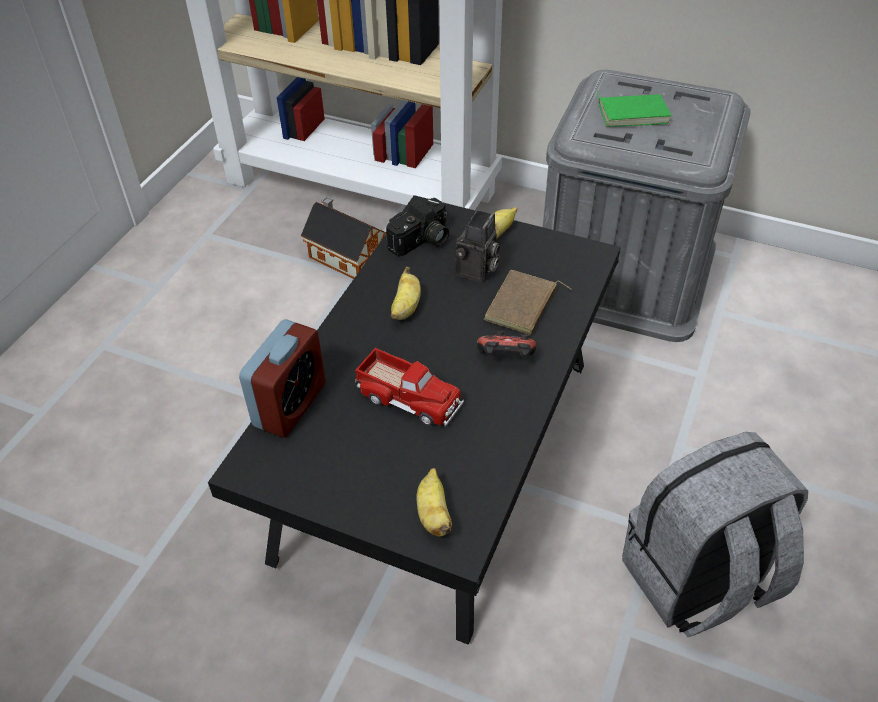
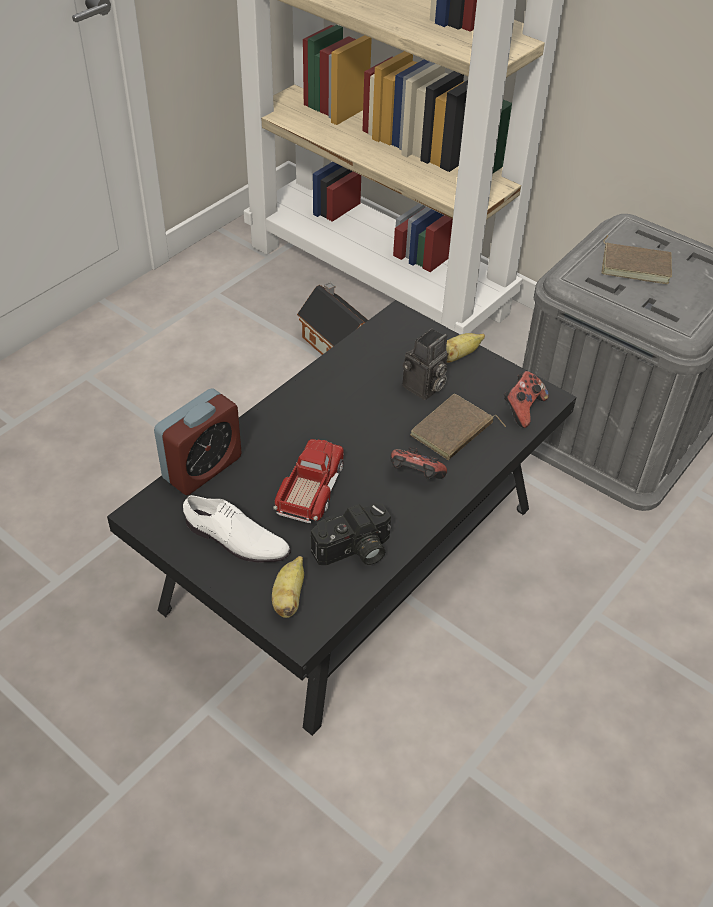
camera: 15 degrees right, 0 degrees up
toy truck [355,348,464,427] -> toy truck turned 120 degrees counterclockwise [273,439,344,523]
camera [386,198,449,257] -> camera moved to [311,504,391,565]
banana [391,267,421,320] -> none
green book [597,91,672,127] -> brown book [601,235,672,284]
grey backpack [622,432,808,637] -> none
none -> white shoe [183,495,291,562]
none -> game controller [504,371,549,428]

